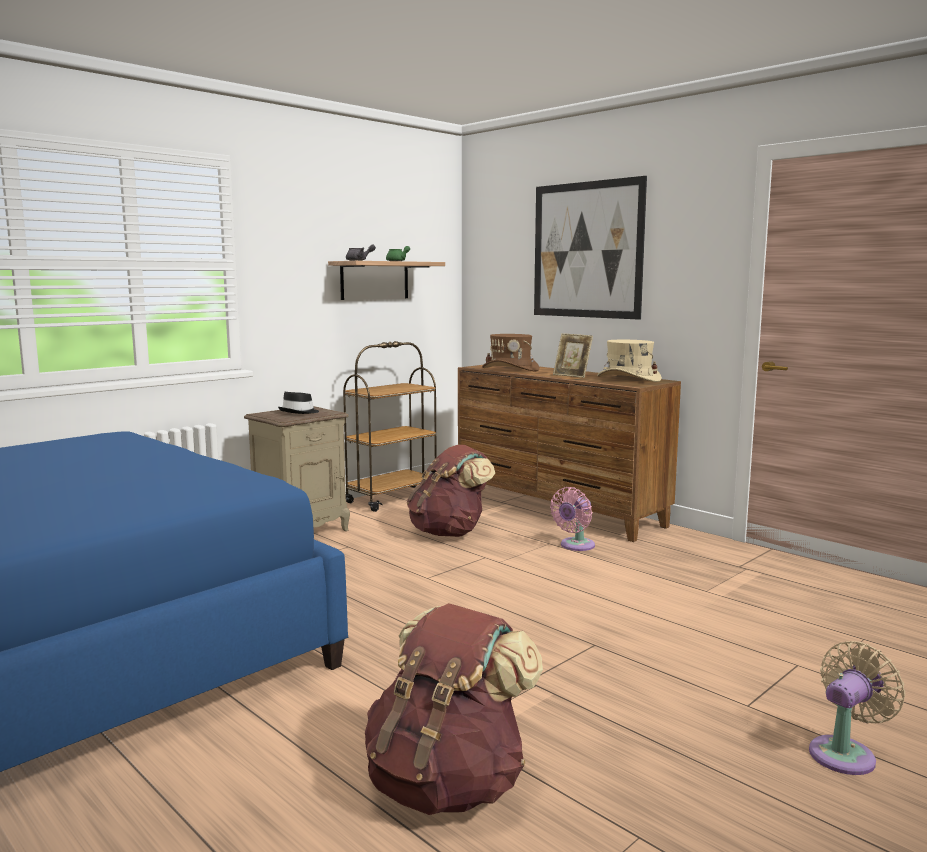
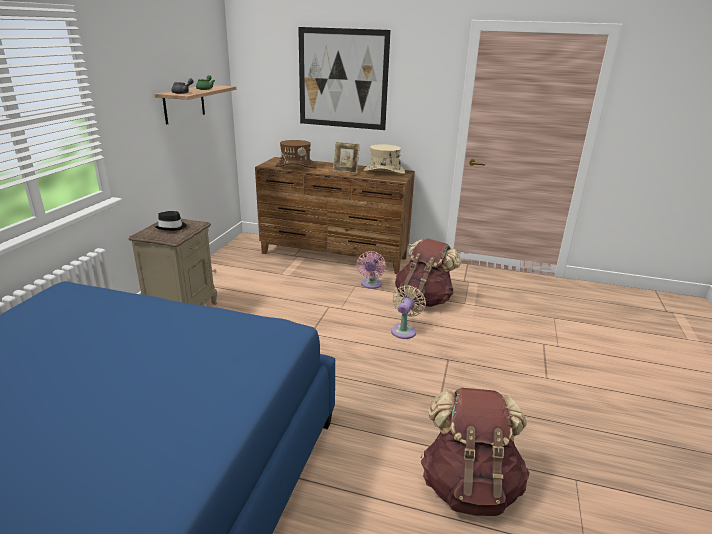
camera: 30 degrees left, 15 degrees up
brown cart [343,341,437,512] -> none
brown backpack [407,445,495,537] -> brown backpack moved to [395,238,462,307]
beige fan [809,641,906,775] -> beige fan moved to [391,285,426,339]

